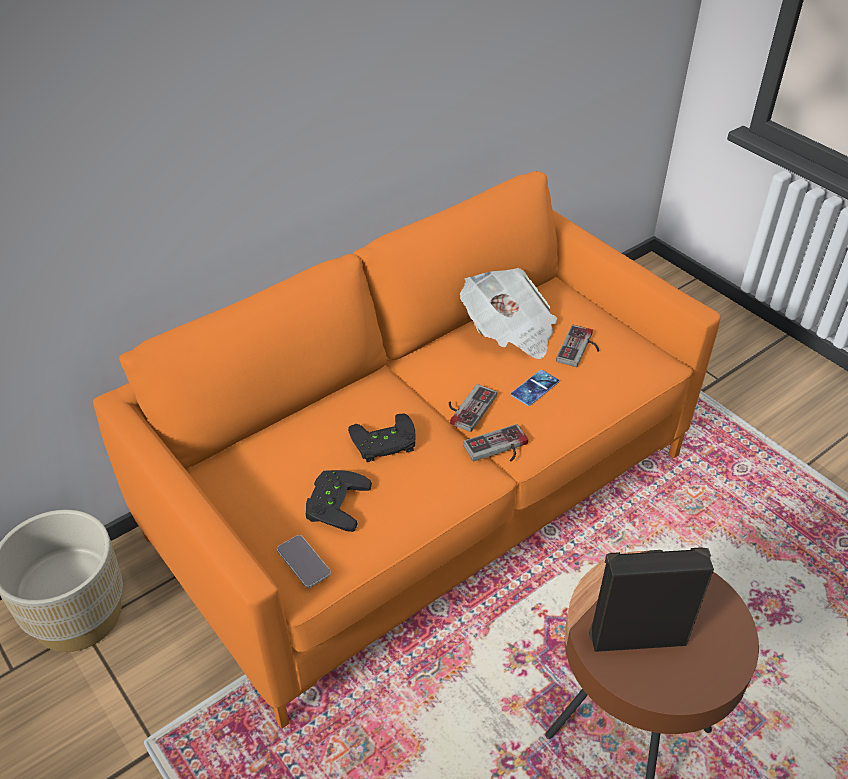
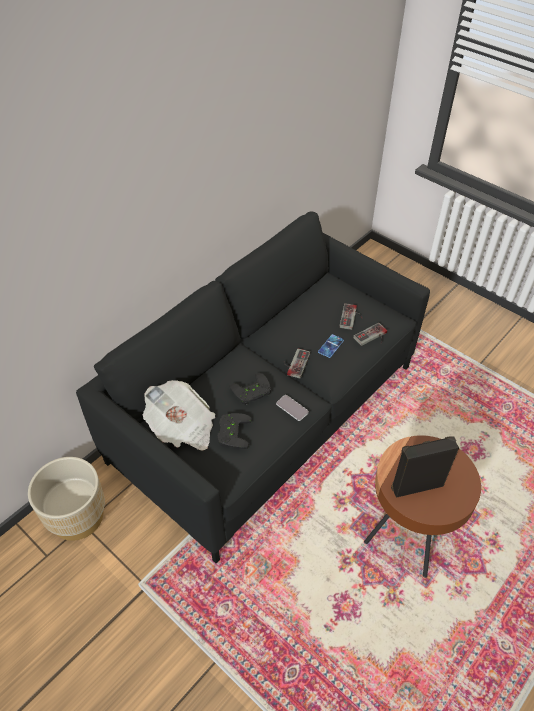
camera: 10 degrees left, 5 degrees up
orange sofa [93,171,721,729] -> black sofa [76,212,430,564]
phone [277,535,331,588] -> phone moved to [276,395,309,421]
newspaper [460,268,557,359] -> newspaper moved to [143,380,215,450]
game controller [463,424,528,461] -> game controller moved to [353,323,387,346]

